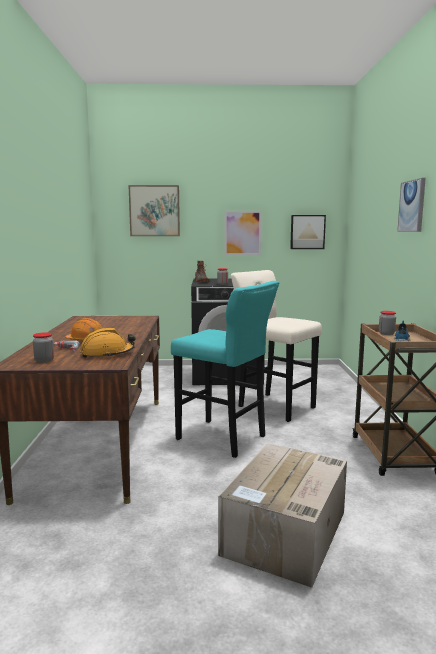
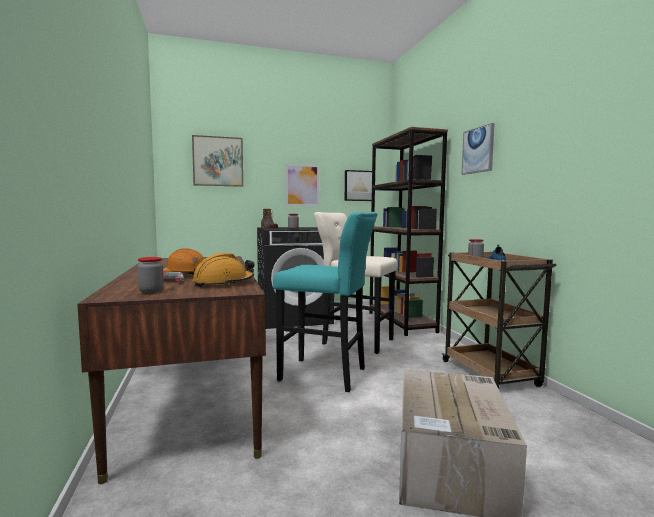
camera: 15 degrees left, 5 degrees down
none -> brown bookcase [369,127,448,336]

